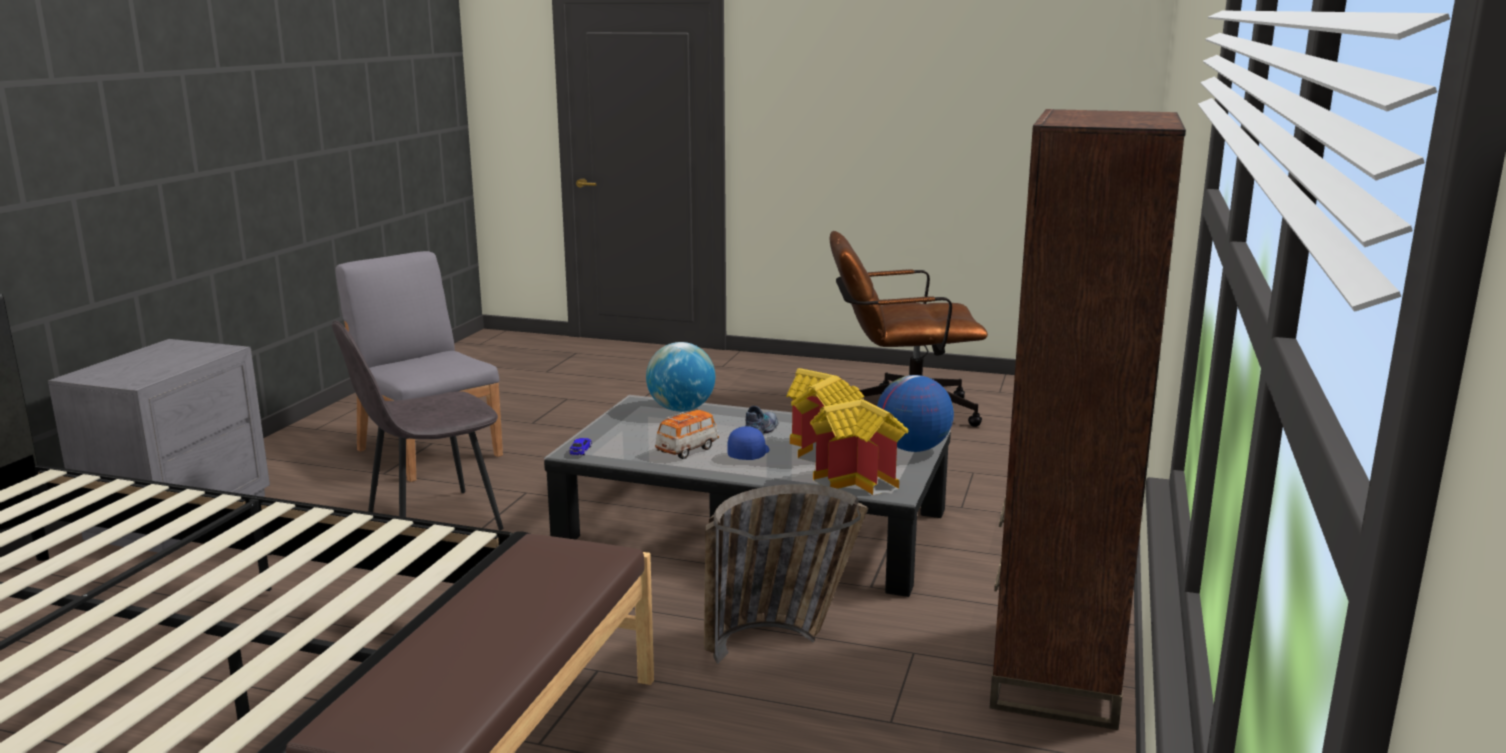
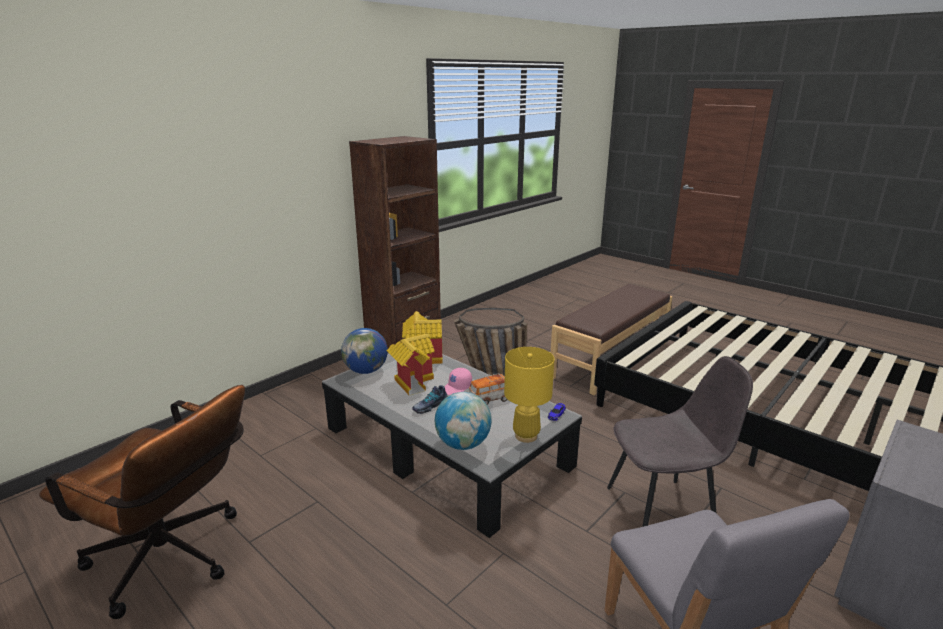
camera: 155 degrees left, 5 degrees up
blue cap [727,426,770,460] -> pink cap [444,368,472,395]
none -> yellow table lamp [504,347,554,443]

